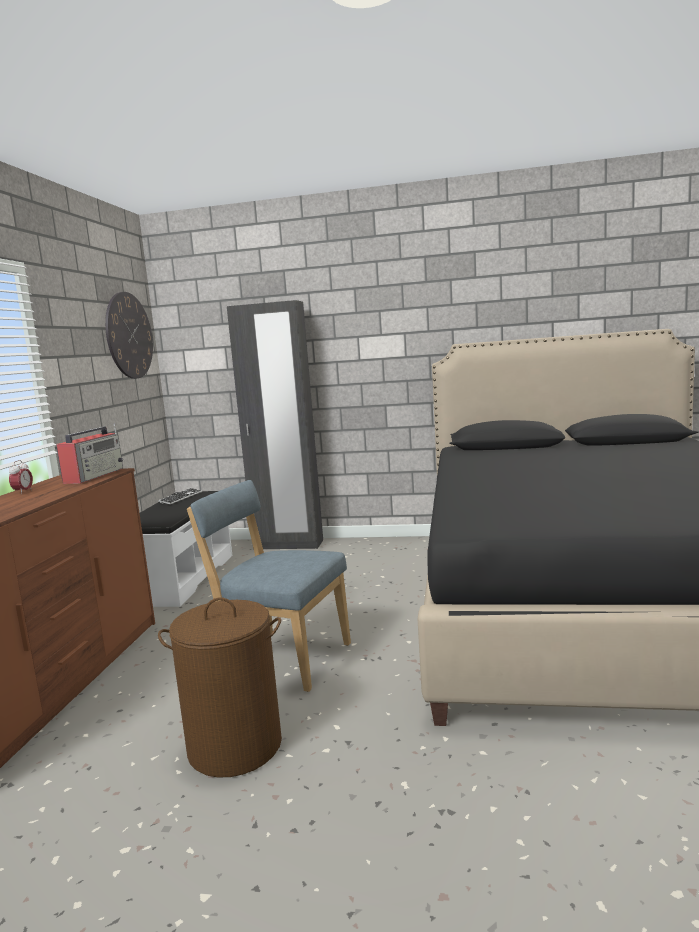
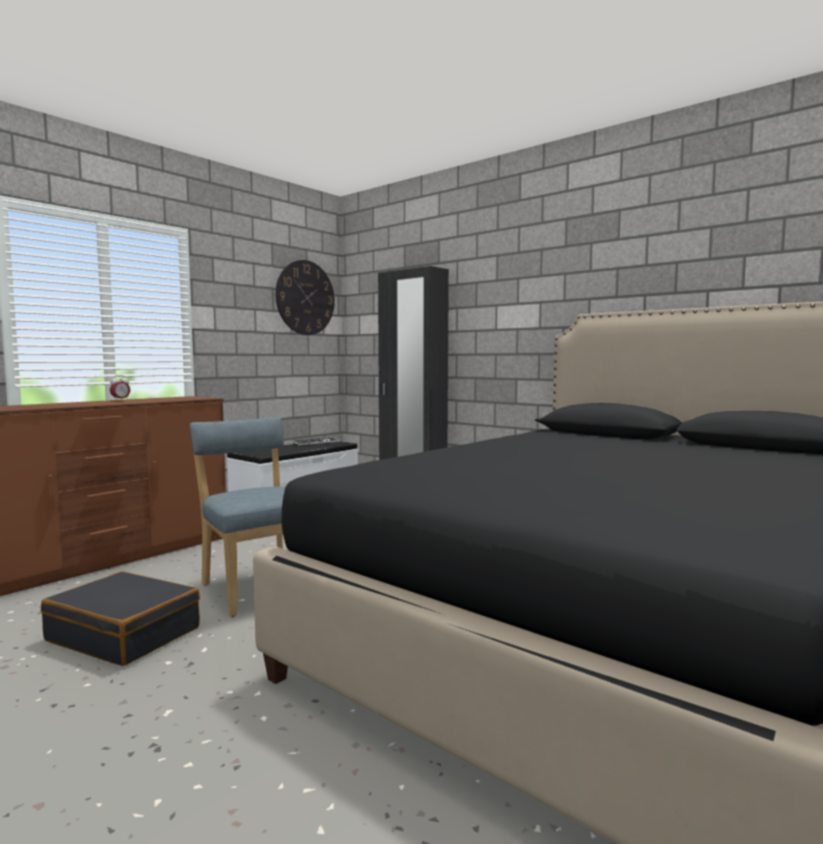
camera: 30 degrees right, 5 degrees down
radio [56,423,123,484] -> none
brown laundry basket [158,597,282,778] -> black suitcase [41,571,200,666]

